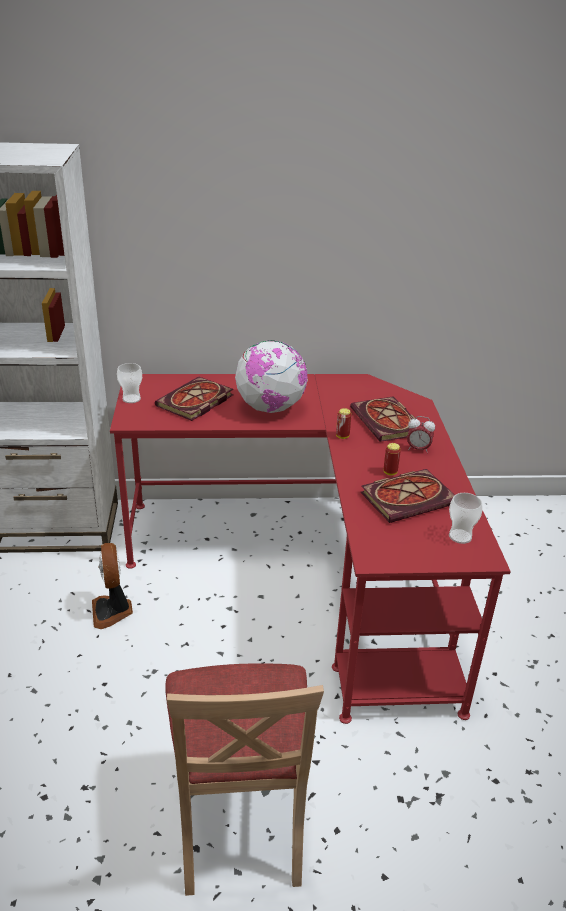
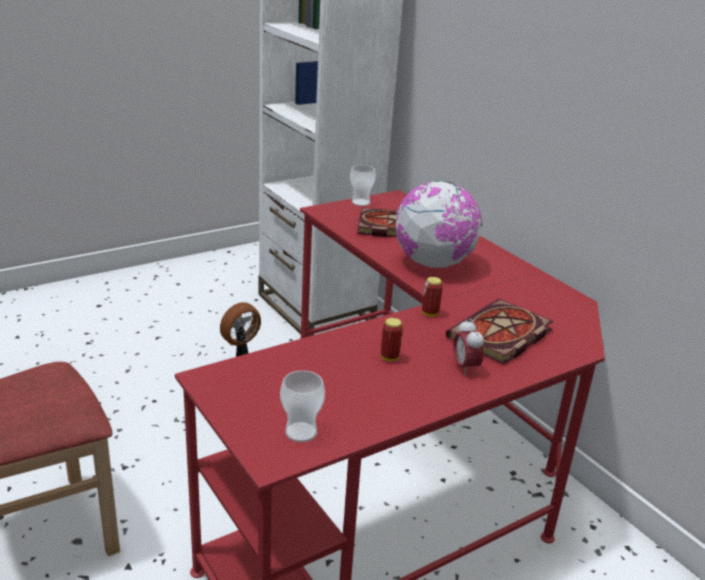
camera: 60 degrees right, 5 degrees down
book [361,469,455,523] -> none

